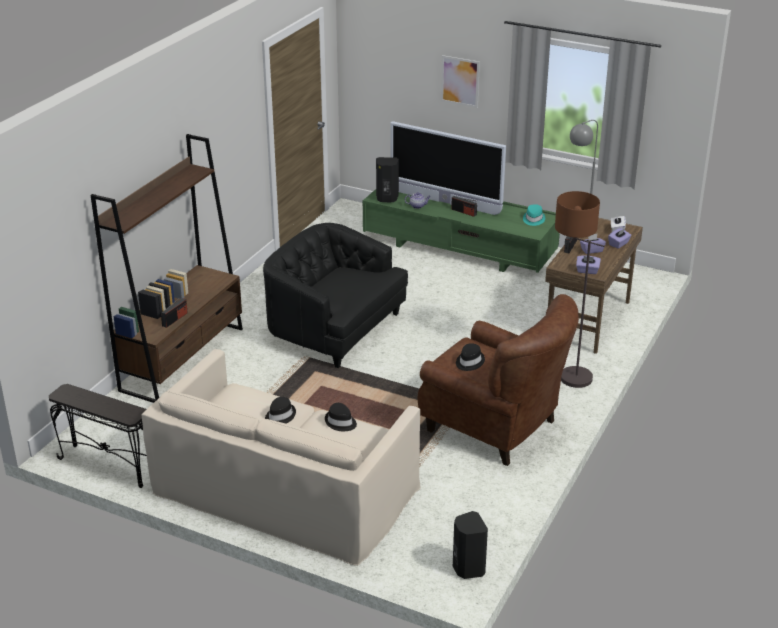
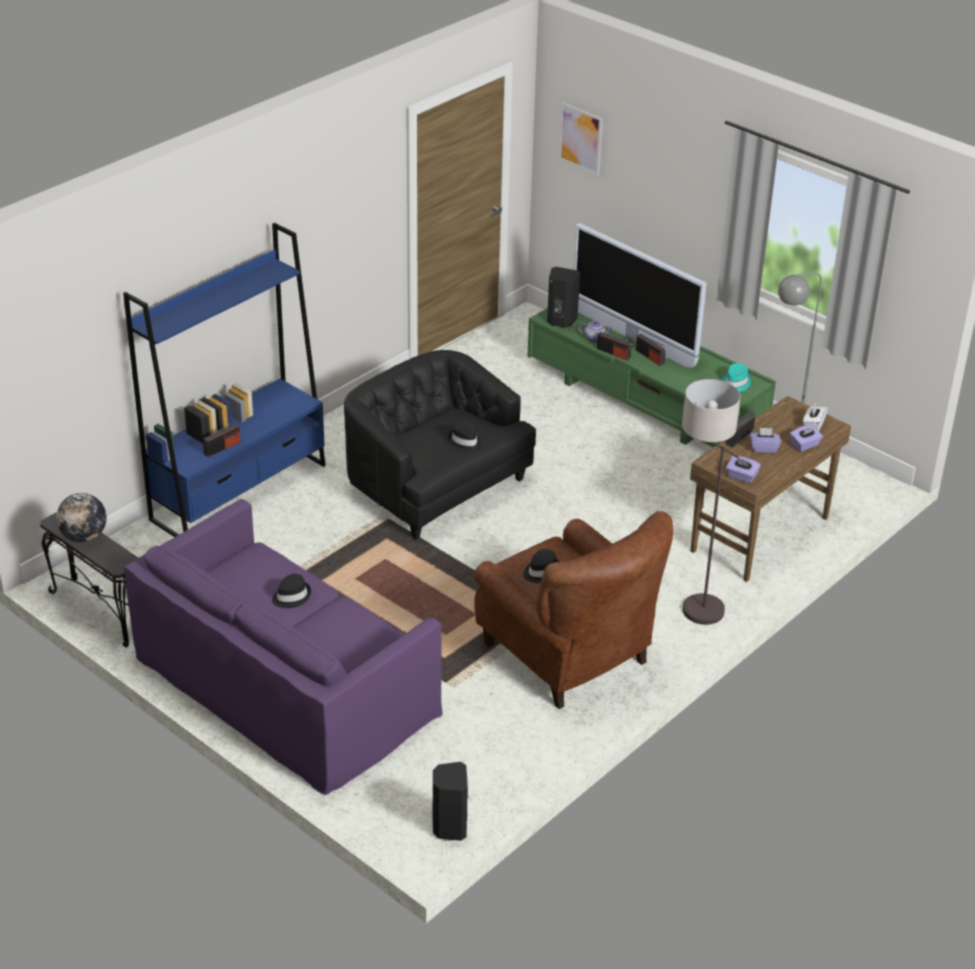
camera: 15 degrees right, 5 degrees up
brown bookcase [91,134,243,403] -> blue bookcase [123,223,326,537]
beige sofa [142,349,421,566] -> purple sofa [124,499,443,795]
black hat [325,403,357,431] -> black hat moved to [449,420,482,452]
picture [441,55,480,108] -> picture moved to [559,102,602,176]
brown floor lamp [555,191,605,388] -> grey floor lamp [682,379,740,625]
none -> globe [56,493,107,542]
none -> radio [597,332,631,360]

